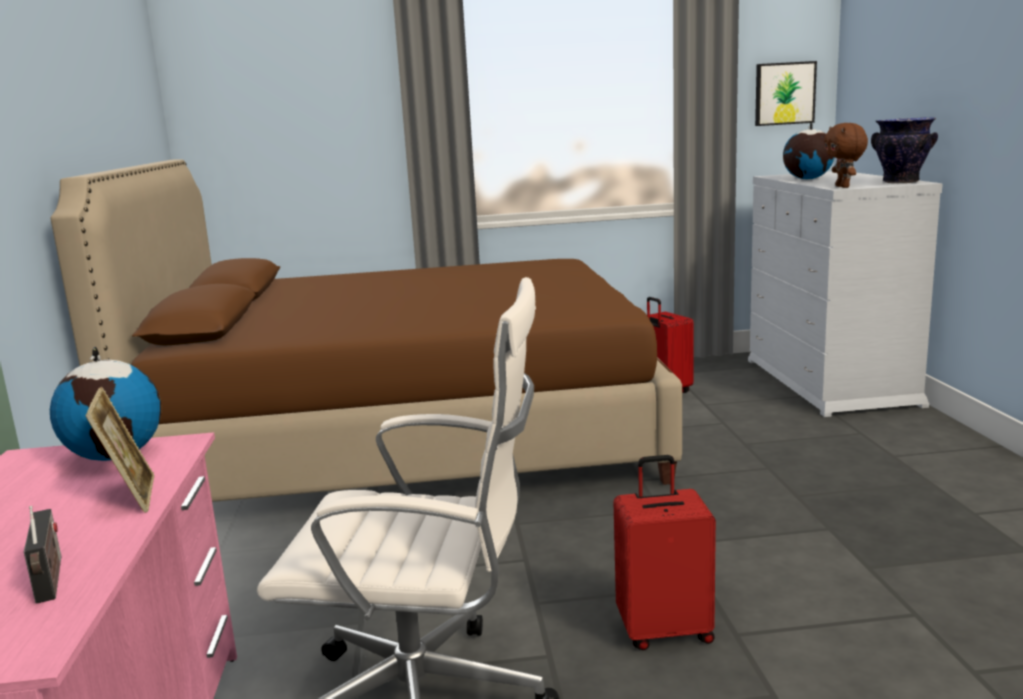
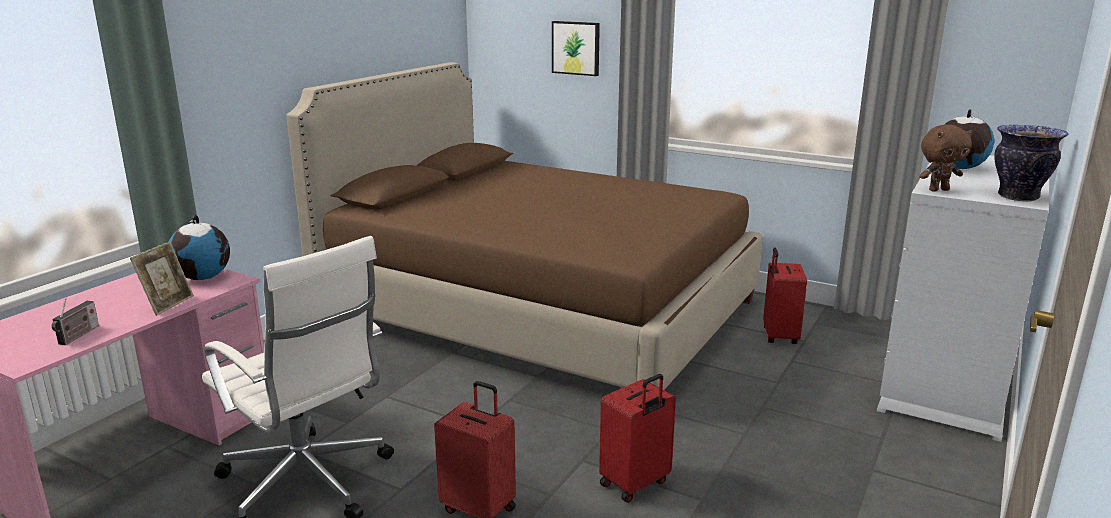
camera: 35 degrees right, 5 degrees up
picture [755,61,817,126] -> picture moved to [552,21,600,76]
brown plush toy [824,123,868,188] -> brown plush toy turned 135 degrees counterclockwise [919,125,973,192]
none -> red suitcase [599,374,676,503]

